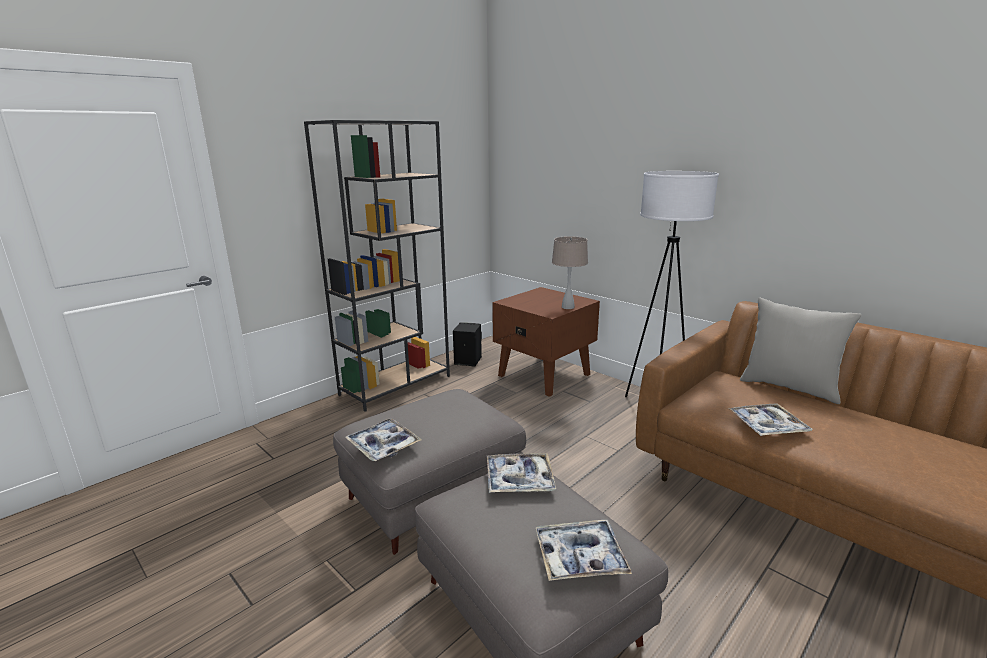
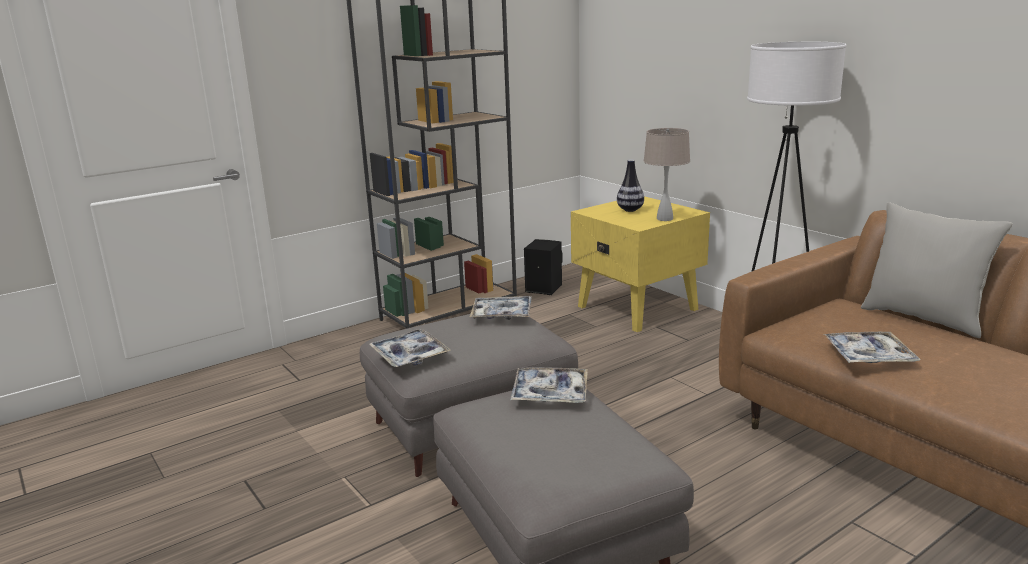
camera: 10 degrees right, 0 degrees up
brown nightstand [492,287,600,397] -> yellow nightstand [571,196,710,332]
tray [535,520,632,581] -> tray moved to [470,296,532,320]
none -> vase [617,160,644,212]

